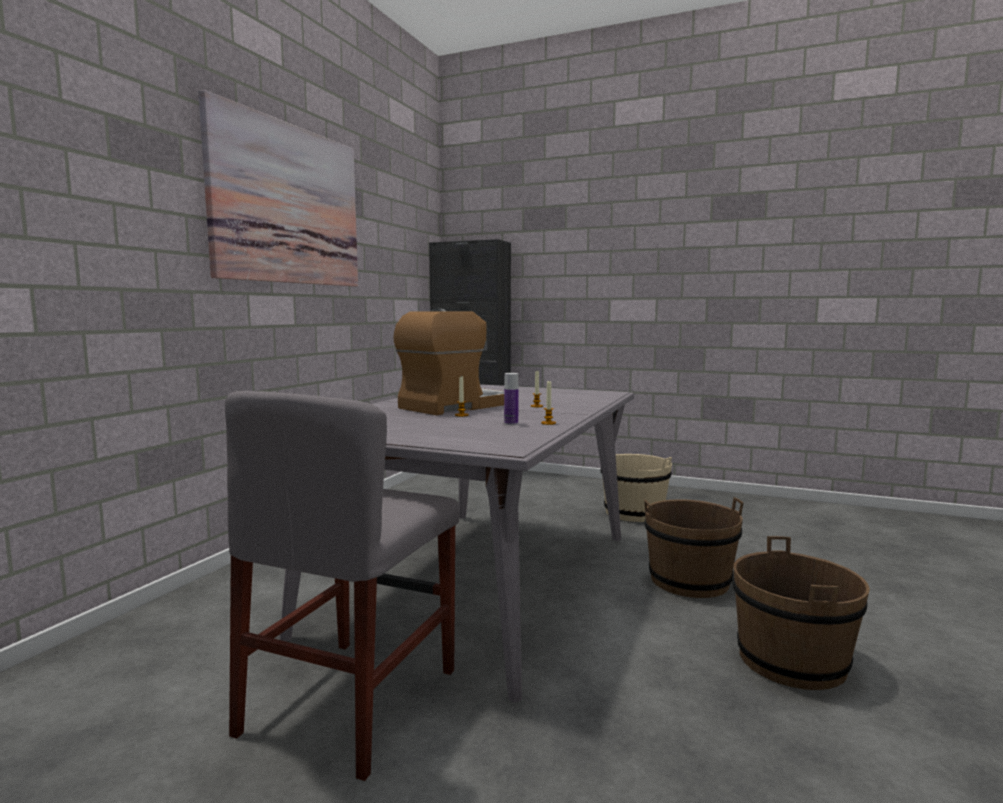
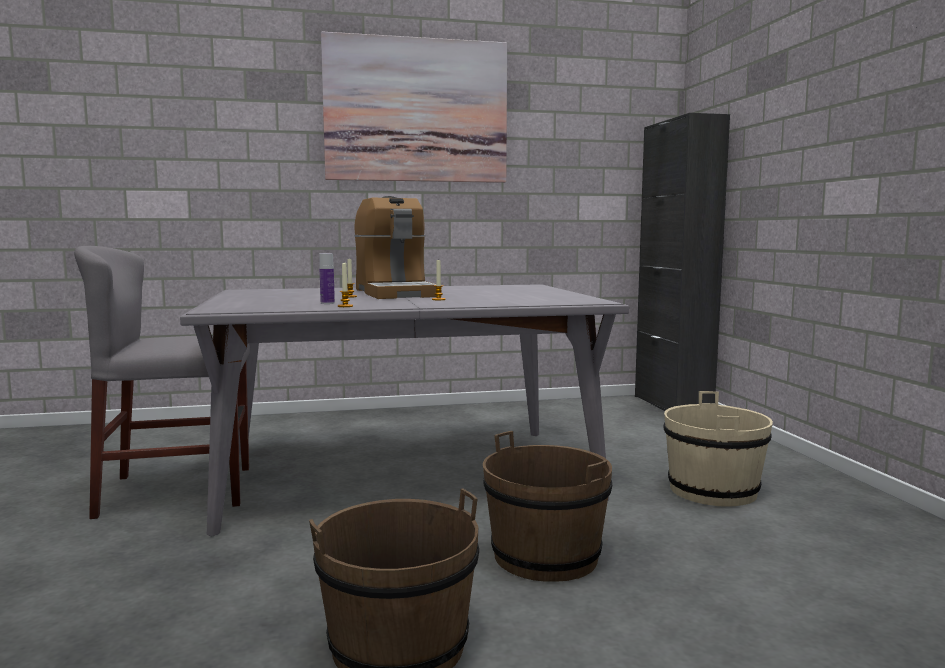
camera: 55 degrees right, 0 degrees up
coffee machine [393,309,504,415] -> coffee machine turned 60 degrees clockwise [354,196,436,299]

